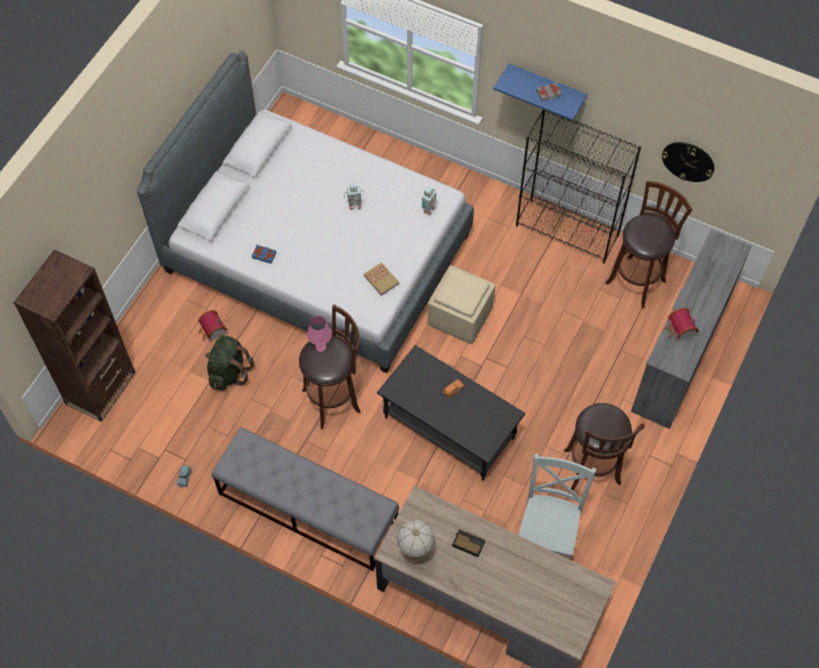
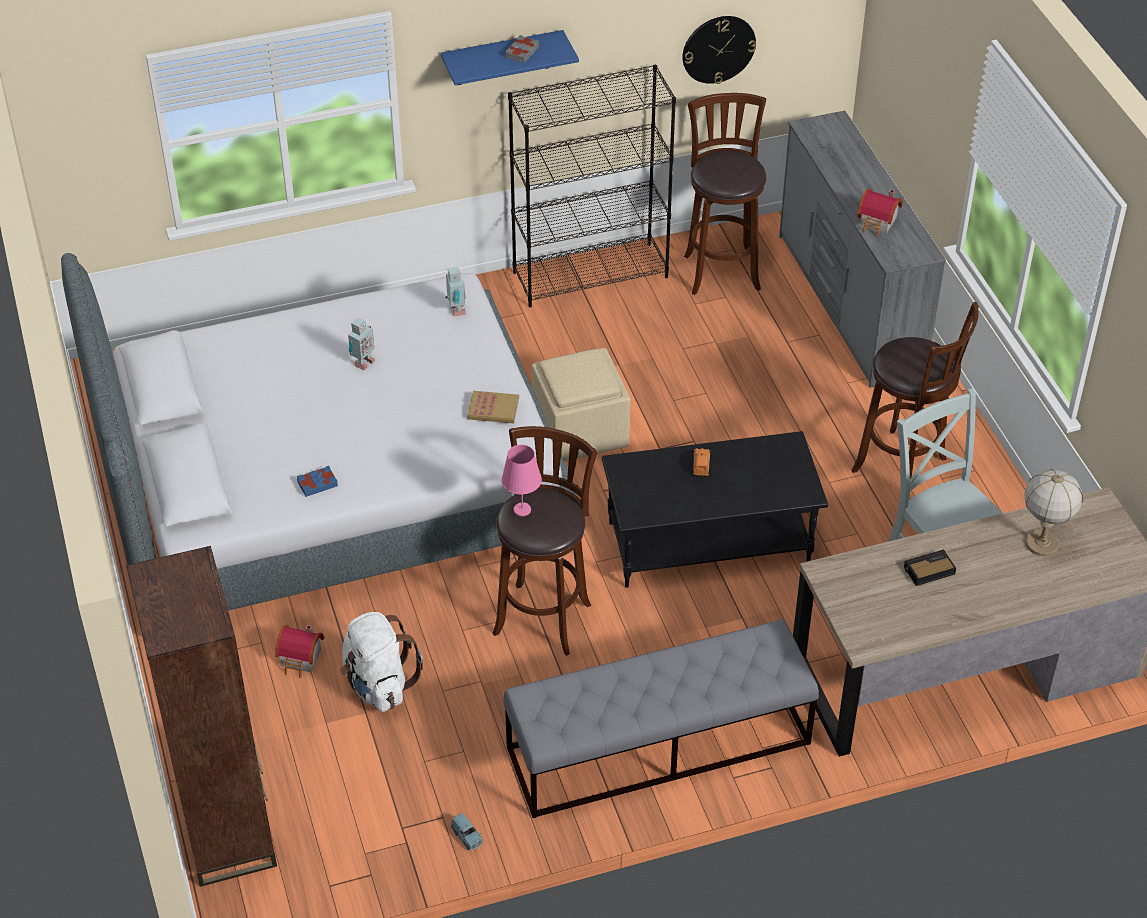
camera: 45 degrees left, 15 degrees down
green backpack [205,335,254,390] -> white backpack [340,612,423,712]
table lamp [397,519,435,565] -> table lamp moved to [1024,469,1083,556]

